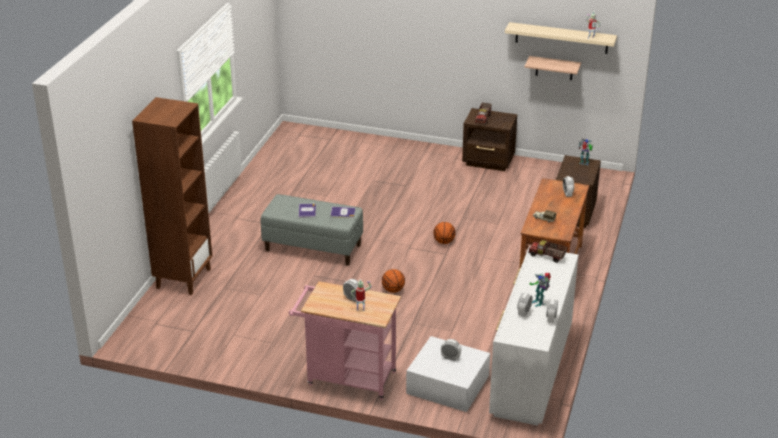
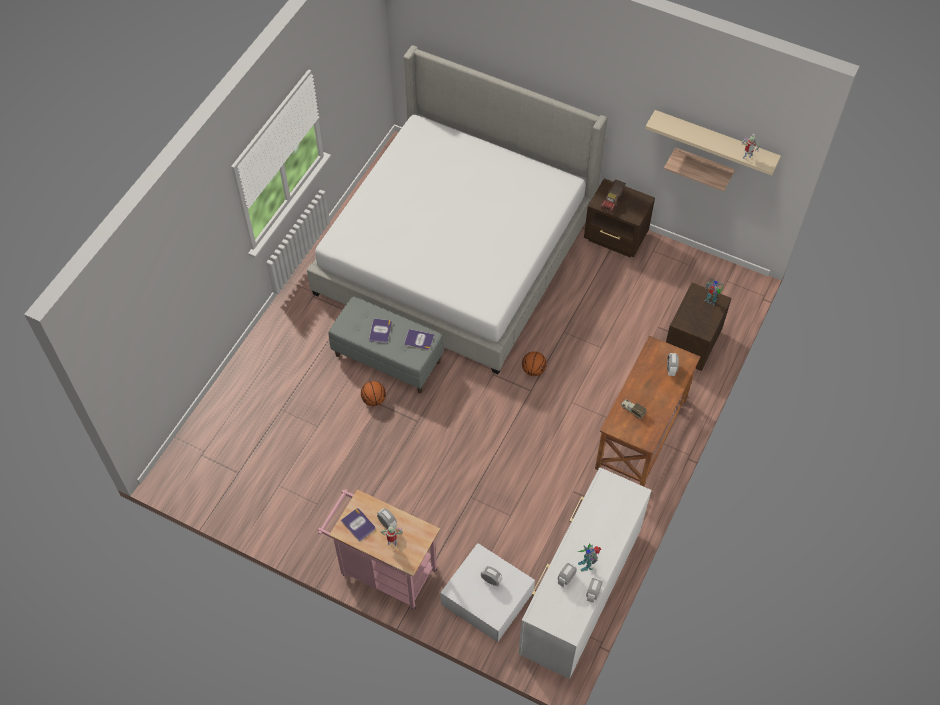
camera: 10 degrees right, 25 degrees up
brown bookcase [132,97,212,295] -> none
basketball [382,269,405,293] -> basketball moved to [361,381,386,406]
toy truck [528,240,568,263] -> none
none -> bed [307,45,608,374]
none -> book [341,508,375,542]

